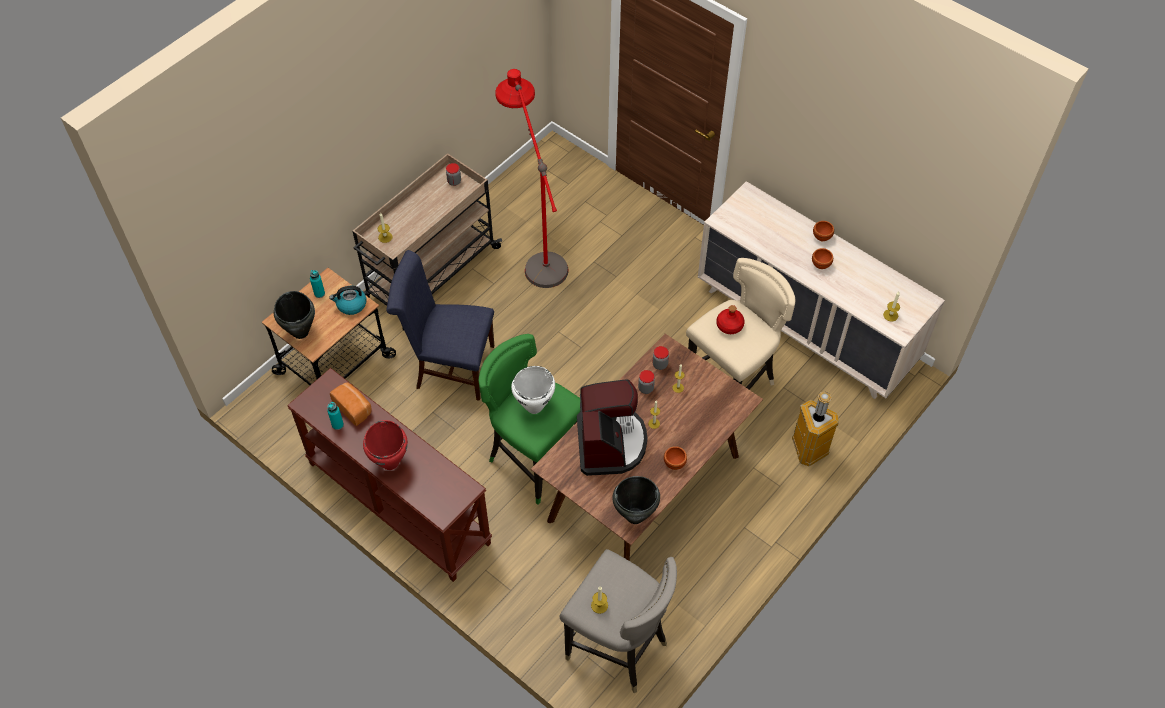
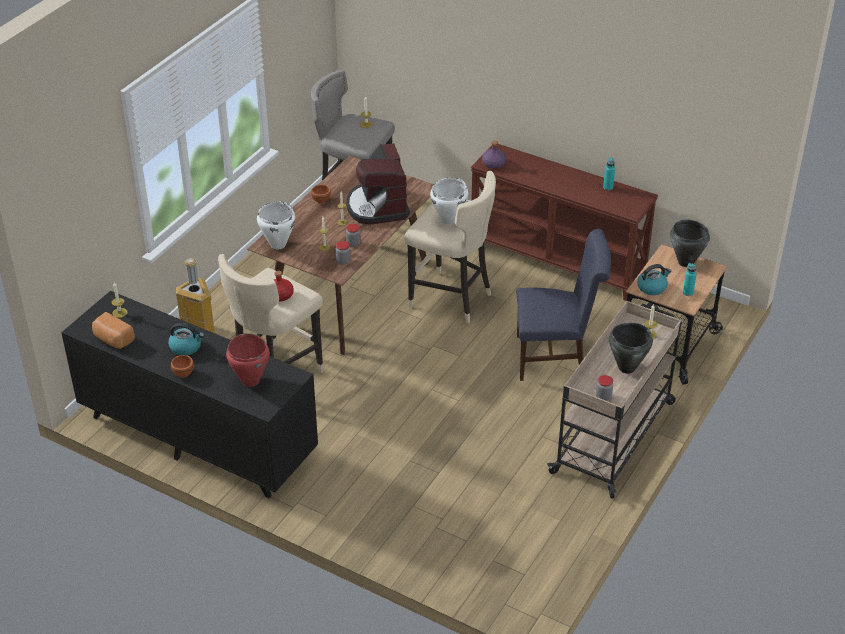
camera: 170 degrees right, 15 degrees down
bread [330,382,371,426] -> bread moved to [92,312,135,349]
red cooking pot [363,420,408,470] -> red cooking pot moved to [226,333,270,387]
green stool [479,334,580,505] -> beige stool [404,171,496,323]
red floor lamp [495,69,568,288] -> none
black cooking pot [612,476,660,524] -> black cooking pot moved to [609,323,653,374]
beige dresser [698,181,945,399] -> black dresser [61,291,318,498]
brown bowl [812,248,833,269] -> kettle [168,323,204,355]
none -> white cooking pot [257,201,295,249]
none -> purple bottle [482,141,506,169]

